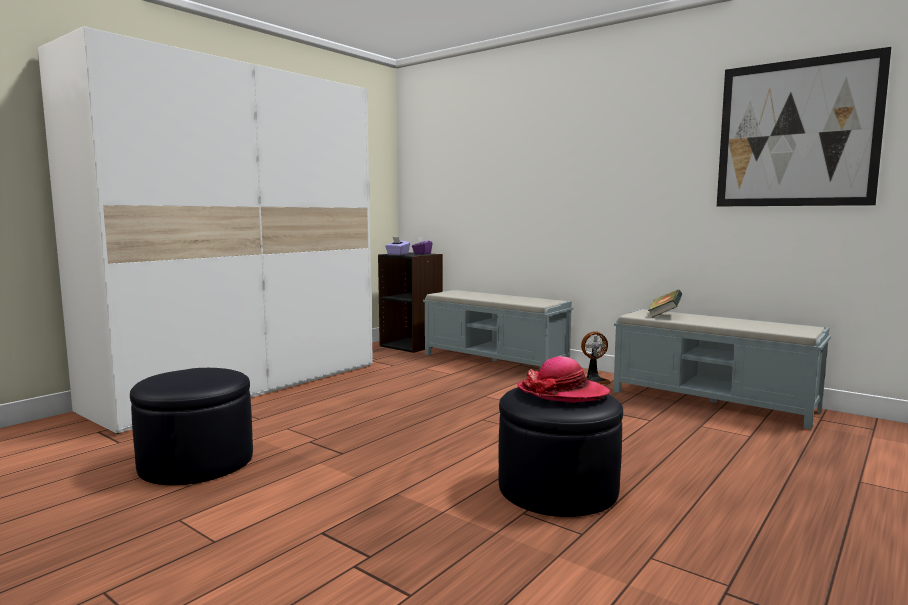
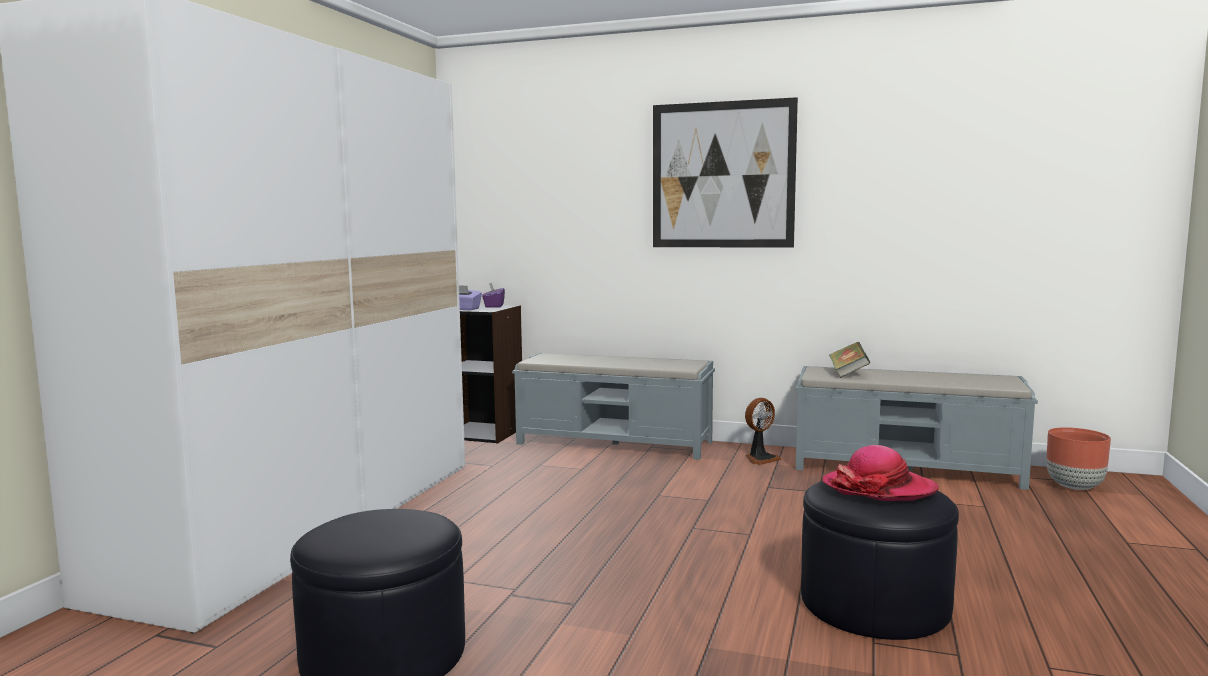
camera: 20 degrees left, 0 degrees up
picture [717,47,892,206] -> picture moved to [653,97,798,248]
none -> brown planter [1046,427,1111,490]

